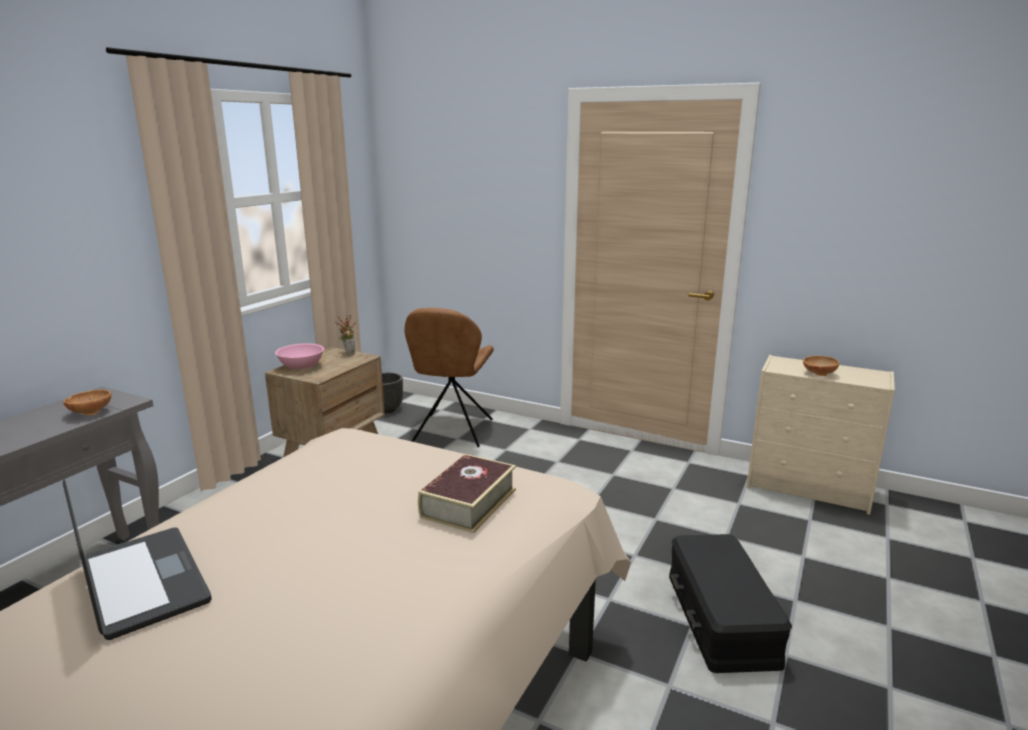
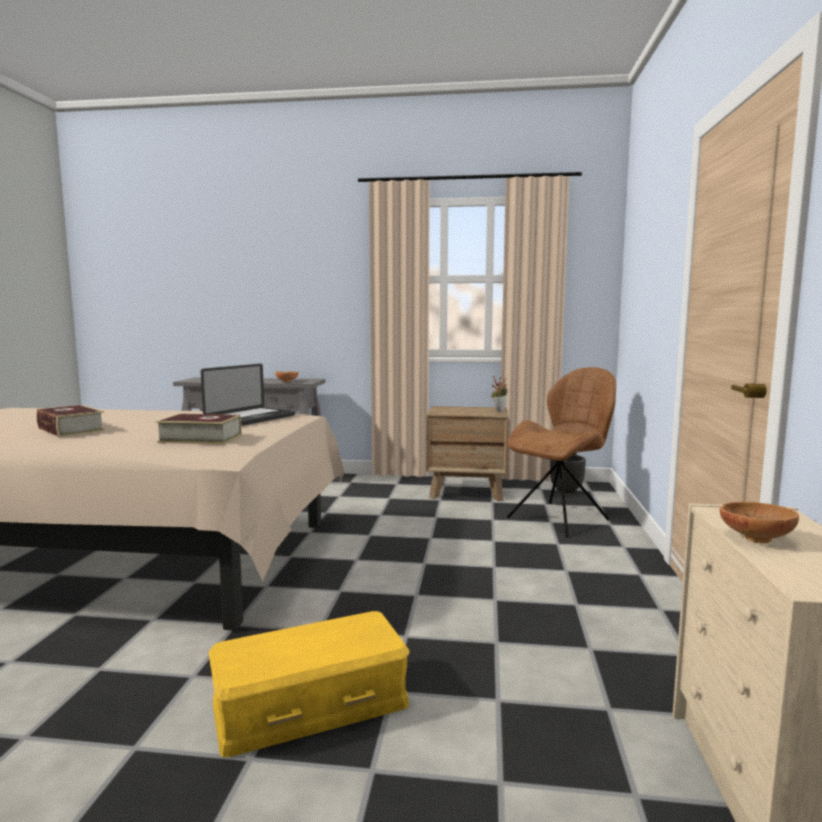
camera: 70 degrees right, 10 degrees down
laptop [63,479,211,640] -> laptop moved to [201,364,295,426]
pink bowl [275,343,324,369] -> none
brown chair [404,308,494,447] -> brown chair turned 150 degrees clockwise [507,367,616,537]
black storage box [669,534,792,673] -> yellow storage box [209,611,409,757]
none -> book [36,405,105,437]

